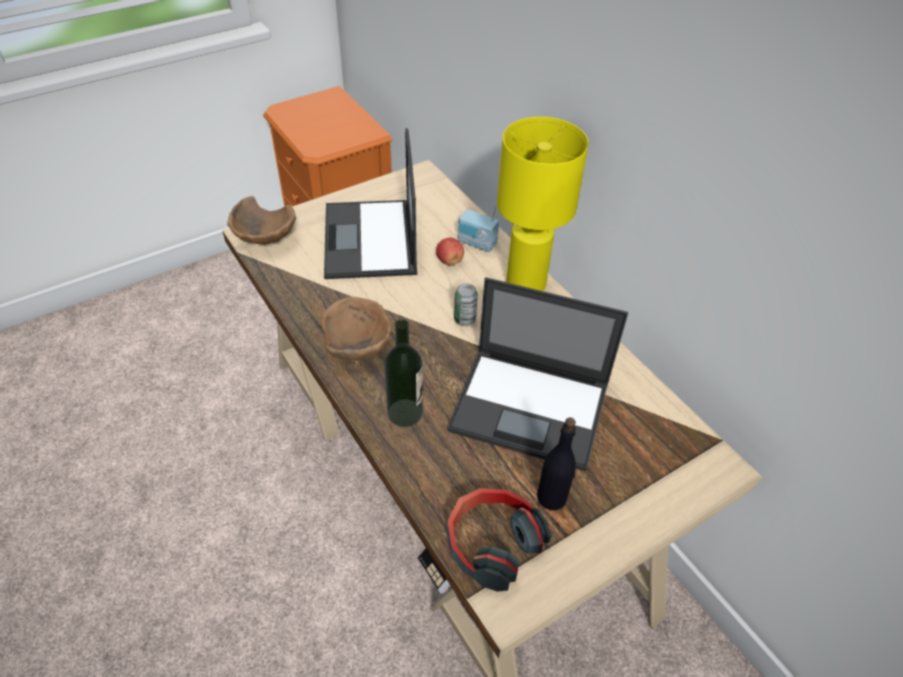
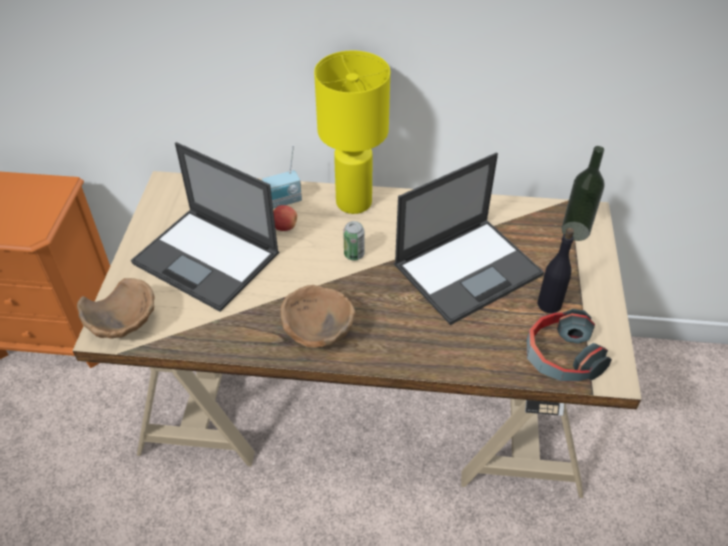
camera: 50 degrees left, 0 degrees up
bottle [384,319,423,427] -> bottle moved to [562,146,604,241]

